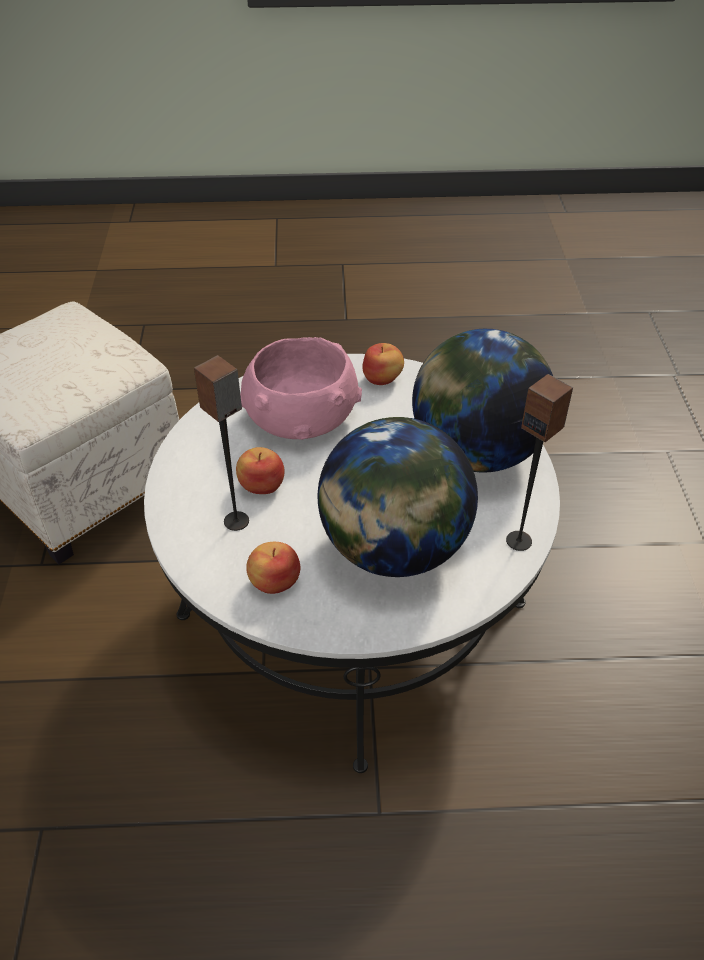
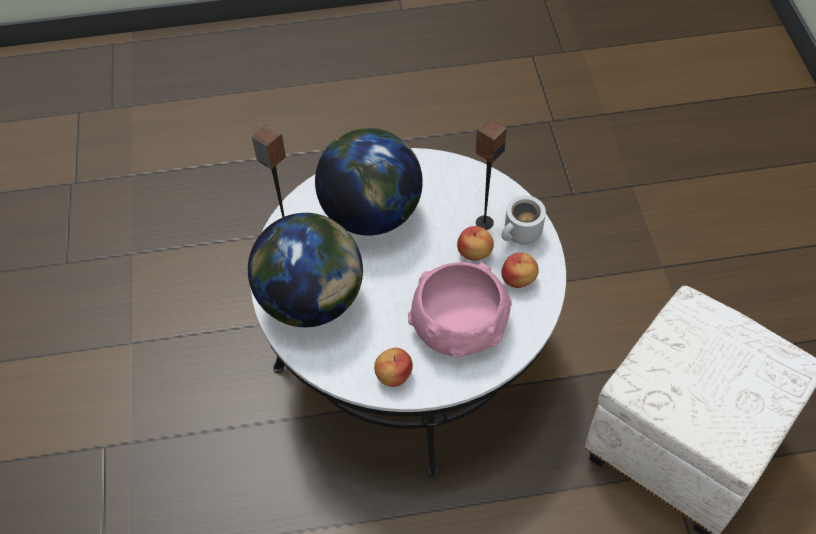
camera: 175 degrees right, 10 degrees up
apple [246,542,300,594] -> apple moved to [501,252,539,288]
none -> white mug [502,196,546,245]

